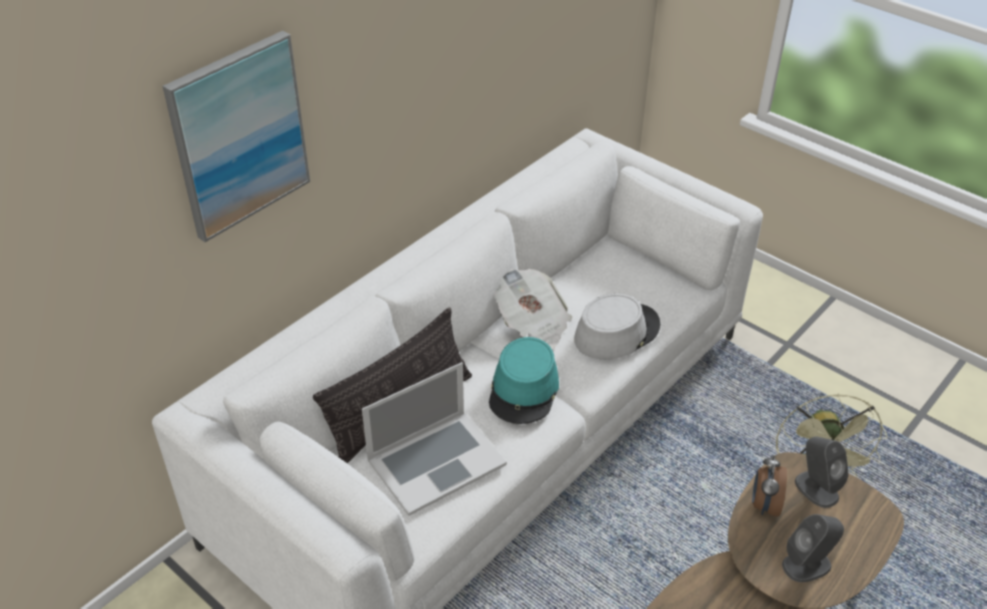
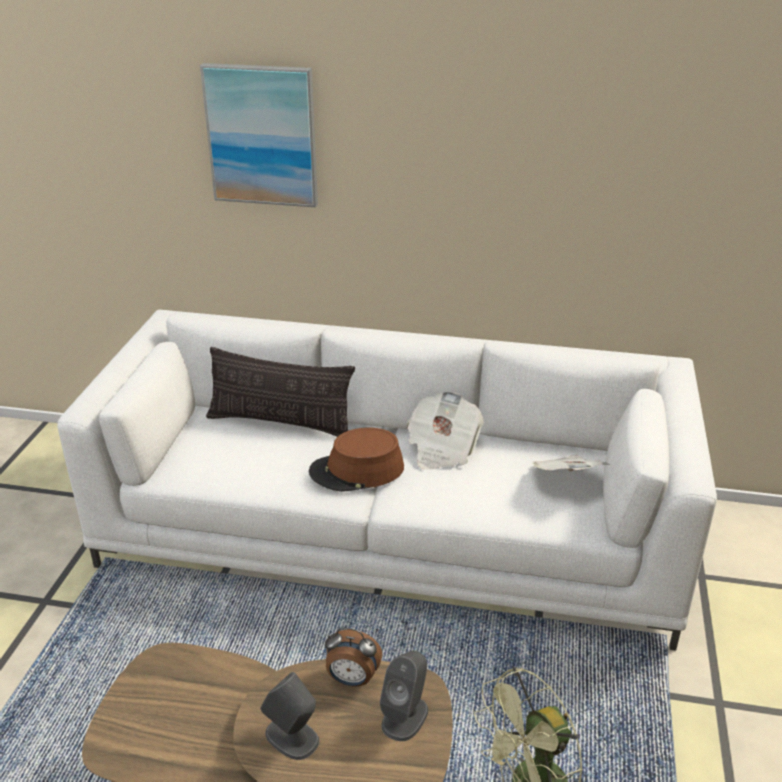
camera: 60 degrees right, 10 degrees down
laptop [362,362,507,516] -> none
turquoise hat [489,337,559,424] -> brown hat [309,428,404,492]
grey hat [574,294,660,360] -> none
alarm clock [752,455,787,517] -> alarm clock turned 150 degrees counterclockwise [325,628,382,687]
none -> newspaper [532,455,611,471]

